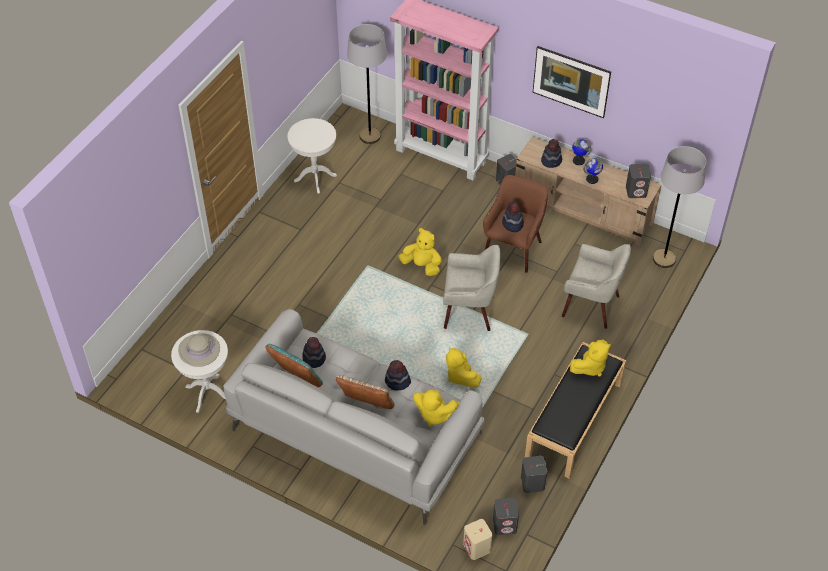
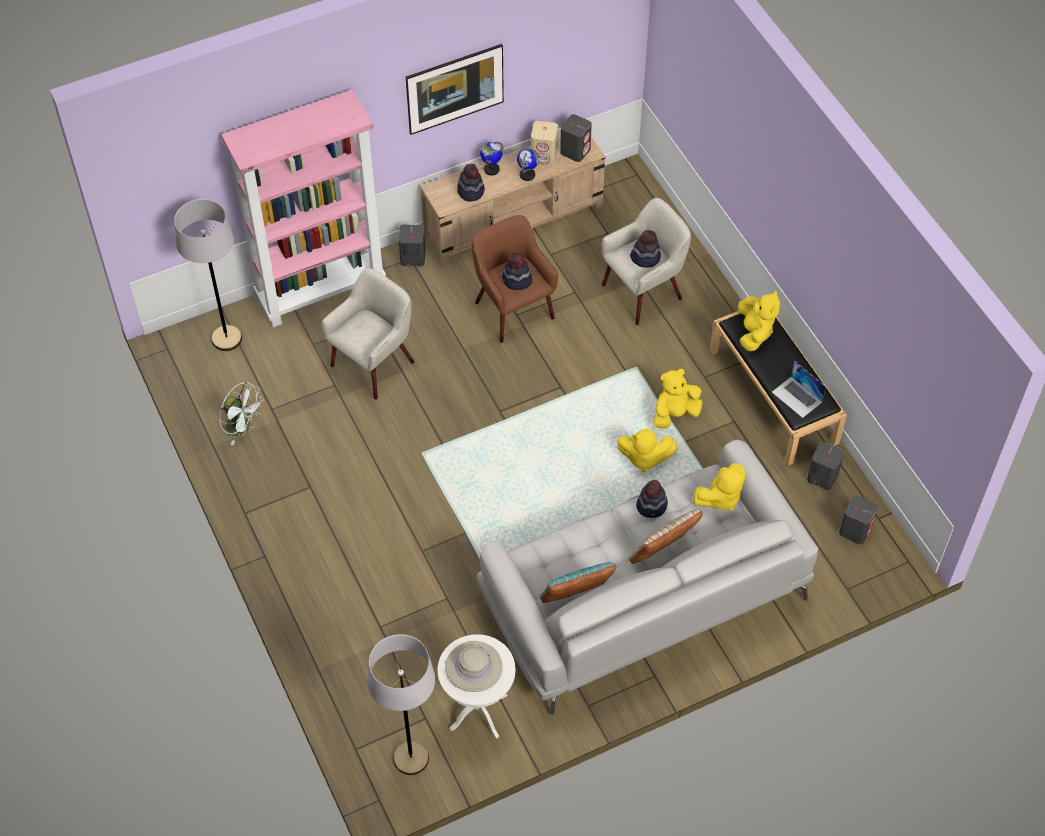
camera: 55 degrees left, 5 degrees up
white side table [287,118,337,194] -> white fan [220,382,264,445]
hat [302,337,326,368] -> hat moved to [630,230,661,268]
yellow plush toy [398,228,442,276] -> yellow plush toy moved to [653,369,703,429]
beige armchair [443,245,501,331] -> beige armchair moved to [322,268,414,399]
beige speaker [463,519,492,560] -> beige speaker moved to [531,121,558,166]
grey floor lamp [653,146,706,268] -> grey floor lamp moved to [368,634,435,775]
none -> laptop [772,361,826,418]

